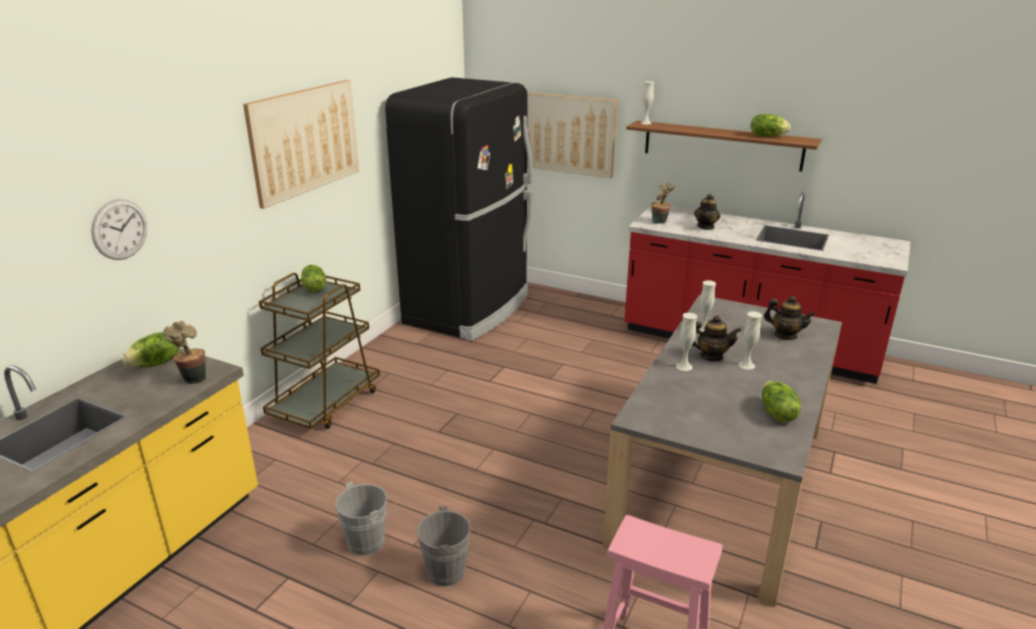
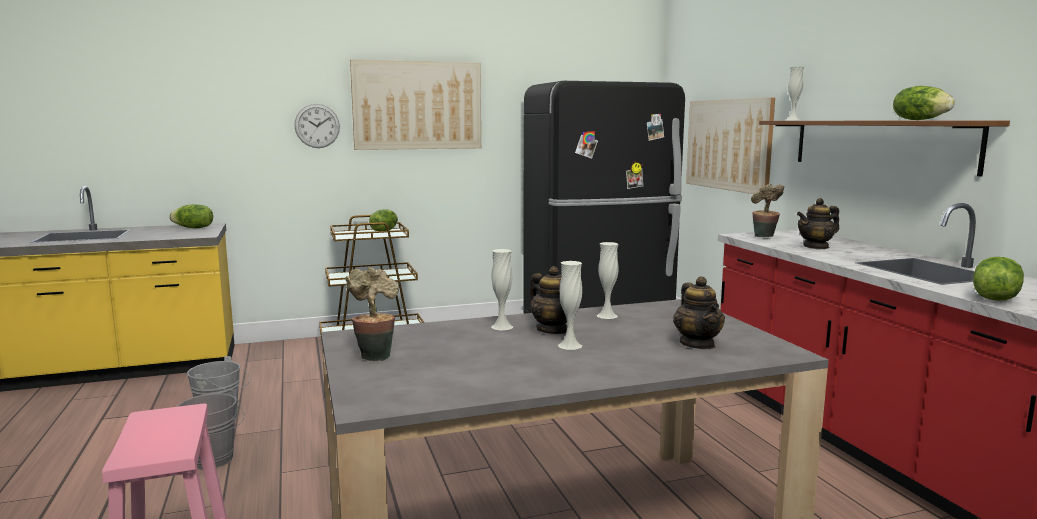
camera: 45 degrees right, 15 degrees down
wall clock [91,199,147,260] -> wall clock moved to [294,104,340,148]
potted plant [163,321,206,384] -> potted plant moved to [345,267,399,361]
lettuce [762,381,801,422] -> lettuce moved to [973,257,1024,301]

